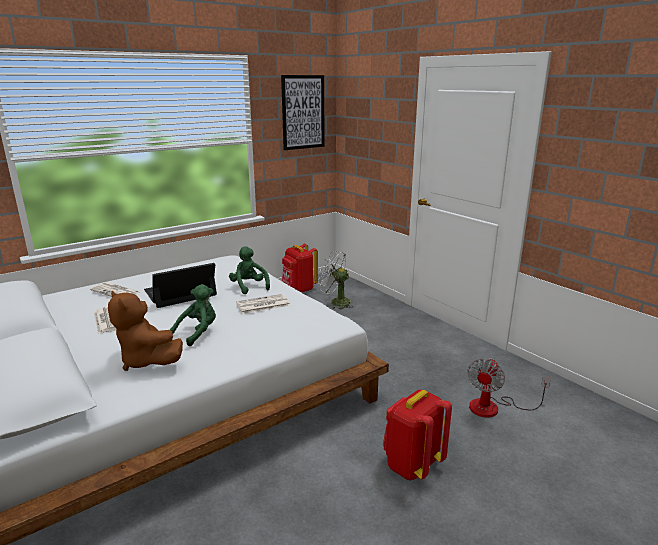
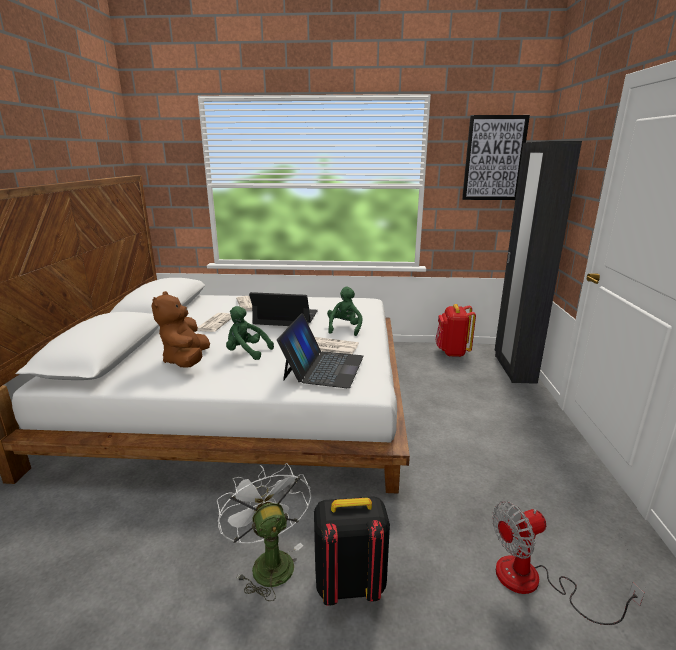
camera: 40 degrees right, 0 degrees up
green plush toy [170,284,216,346] -> green plush toy turned 150 degrees counterclockwise [226,306,274,360]
white fan [318,251,354,309] -> white fan moved to [217,463,311,601]
red backpack [383,390,452,481] -> black backpack [314,496,390,606]
none -> laptop [277,313,364,388]
none -> black wardrobe [495,141,582,384]

